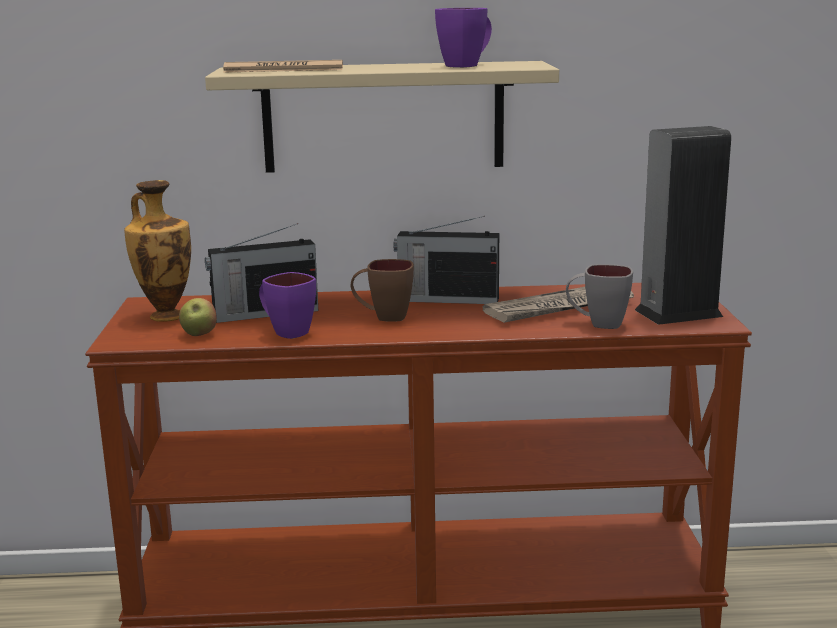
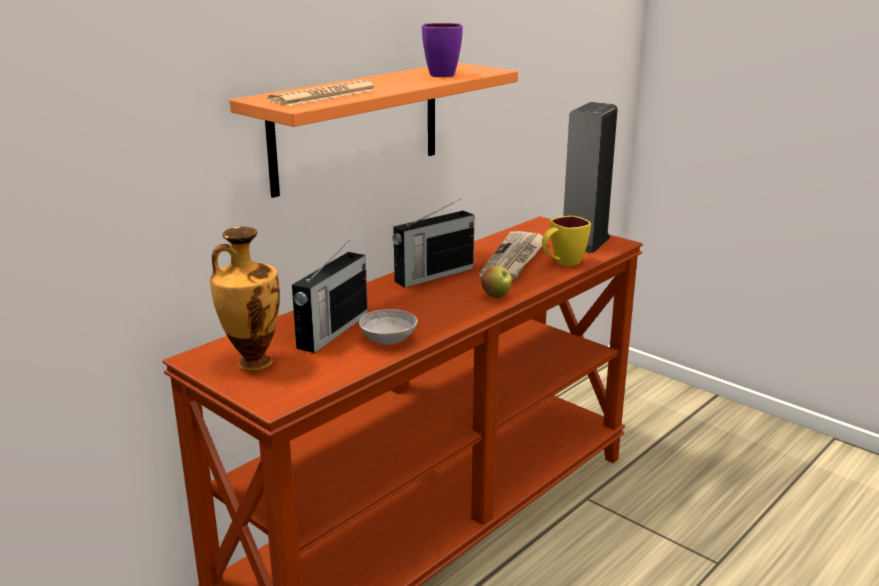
camera: 45 degrees left, 5 degrees up
apple [179,298,217,336] -> apple moved to [481,266,512,298]
beige shelf [205,61,559,173] -> orange shelf [230,63,518,198]
purple mug [259,272,316,339] -> grey bowl [359,309,418,345]
brown mug [351,259,414,322] -> none
grey mug [566,264,633,329] -> yellow mug [542,216,591,267]

